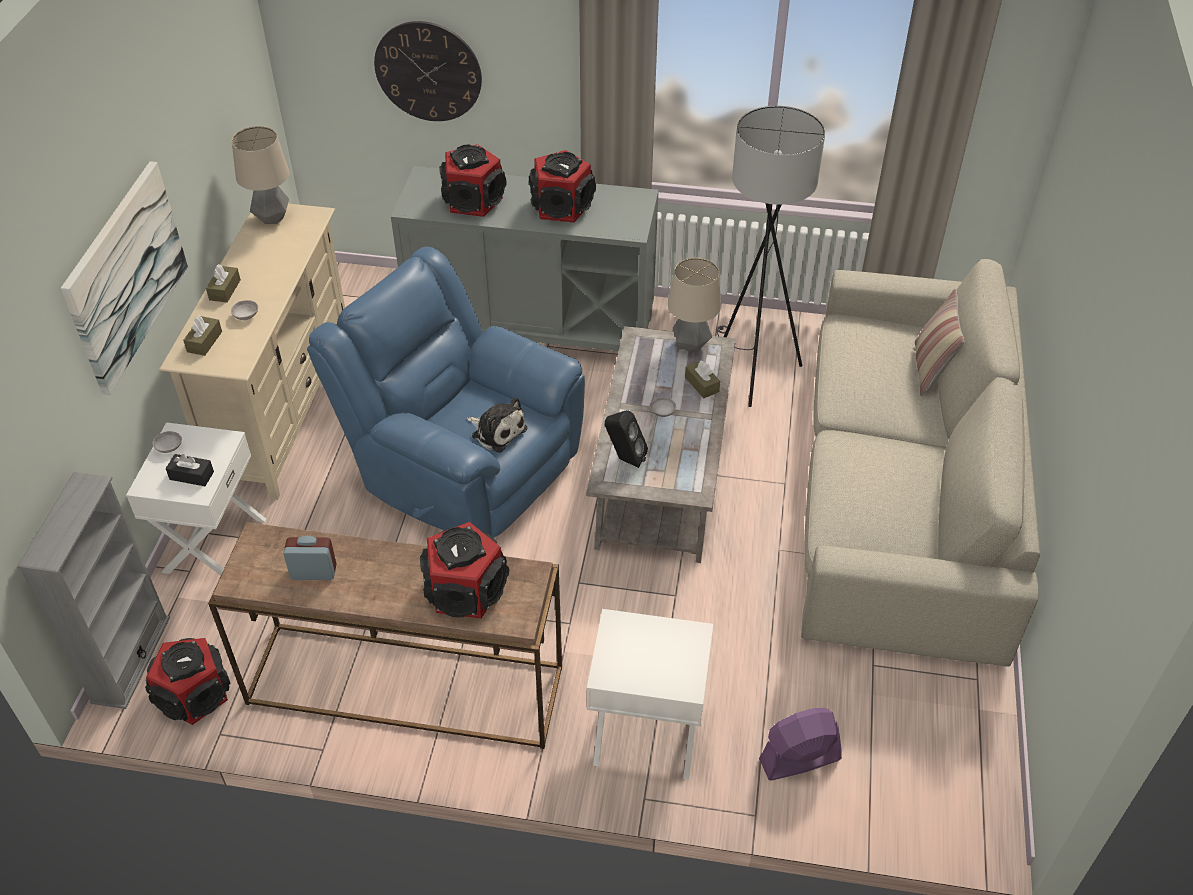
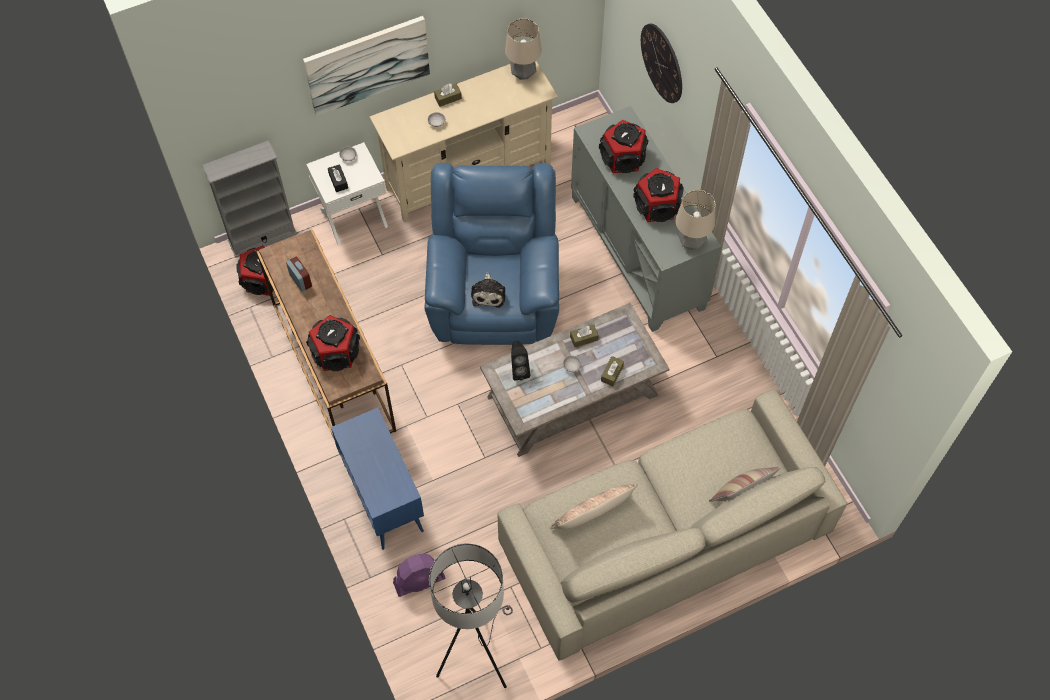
camera: 55 degrees right, 15 degrees up
brown tissue box [183,315,222,356] -> brown tissue box moved to [570,324,599,347]
white nightstand [587,609,713,780] -> blue cabinet [331,408,424,550]
table lamp [668,258,721,352] -> table lamp moved to [676,190,716,250]
grey floor lamp [717,106,825,407] -> grey floor lamp moved to [429,543,513,688]
purple fan [759,708,842,780] -> purple fan turned 120 degrees clockwise [393,554,445,597]
none -> pillow [549,484,638,529]

